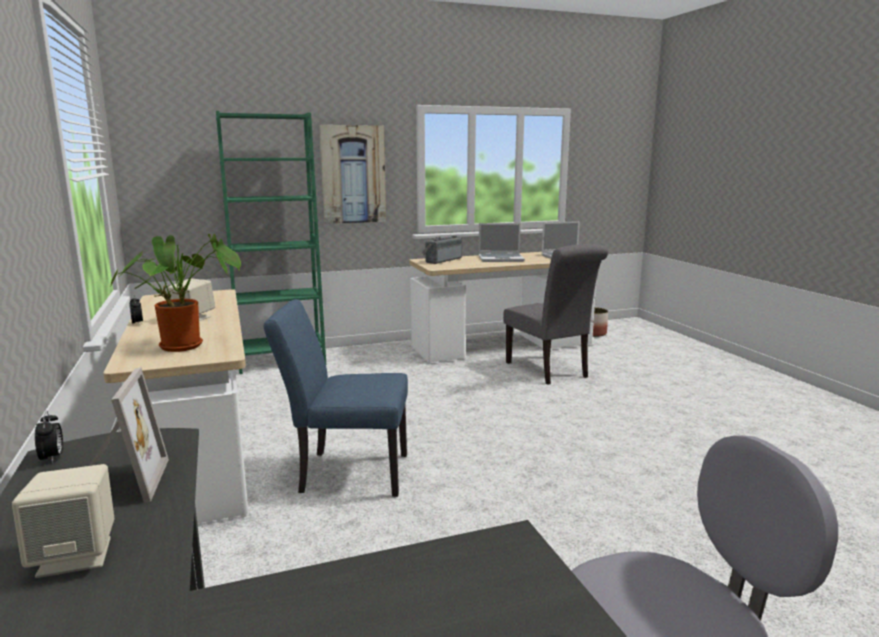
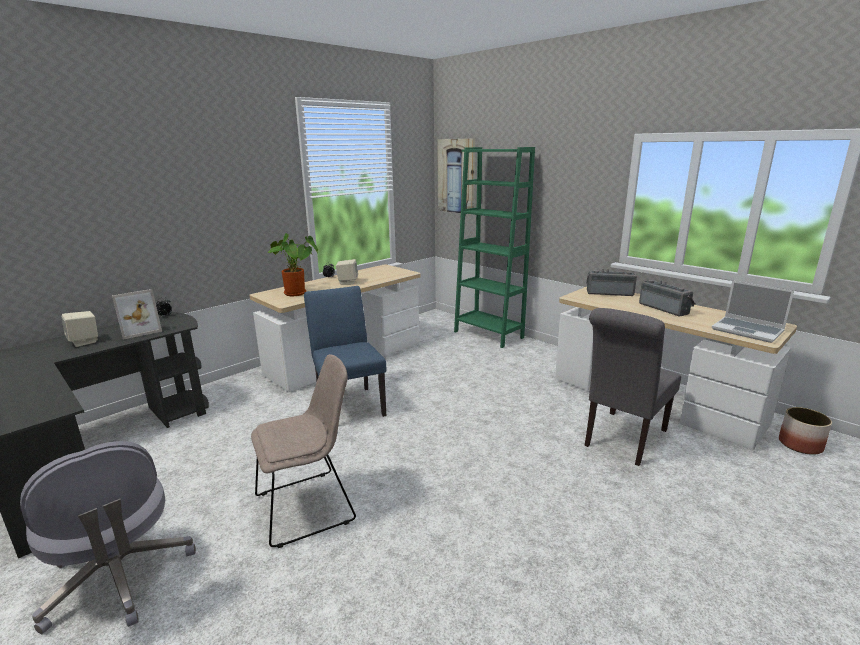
camera: 65 degrees right, 5 degrees up
picture [319,125,386,224] -> picture moved to [437,139,475,213]
laptop [479,223,525,262] -> radio [639,280,695,316]
none -> beige chair [251,354,356,548]

